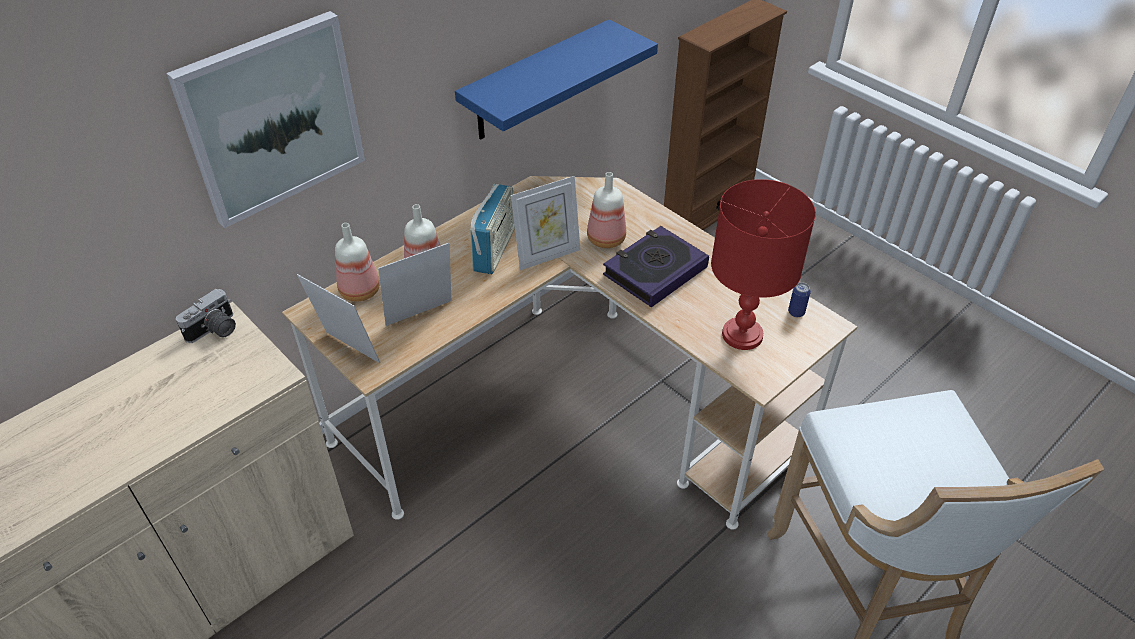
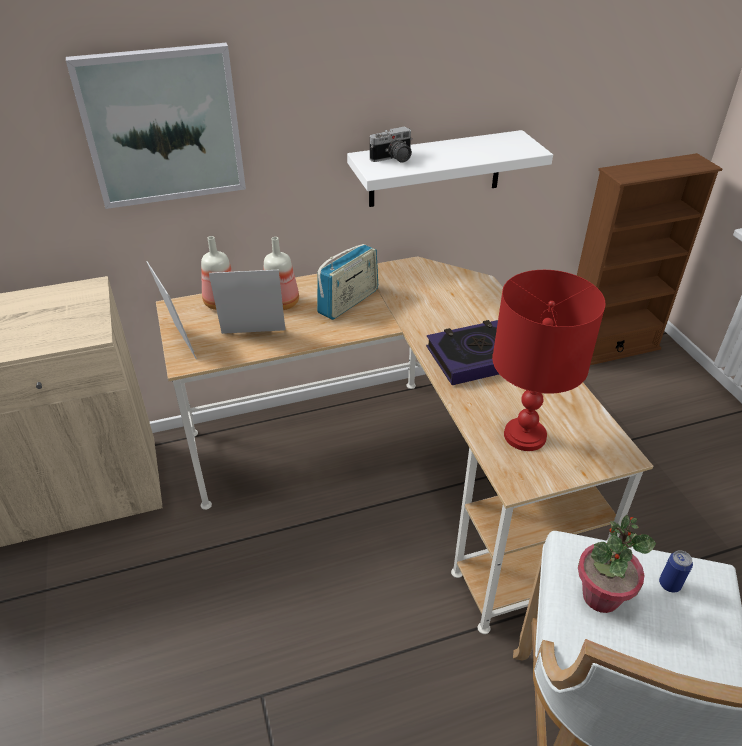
camera: 25 degrees right, 5 degrees down
camera [176,289,236,343] -> camera moved to [370,126,413,163]
blue shelf [455,19,658,140] -> white shelf [347,130,553,207]
picture frame [511,176,580,270] -> none
bottle [587,172,626,248] -> none
can [788,282,811,317] -> can moved to [659,550,693,592]
none -> potted plant [578,515,656,613]

